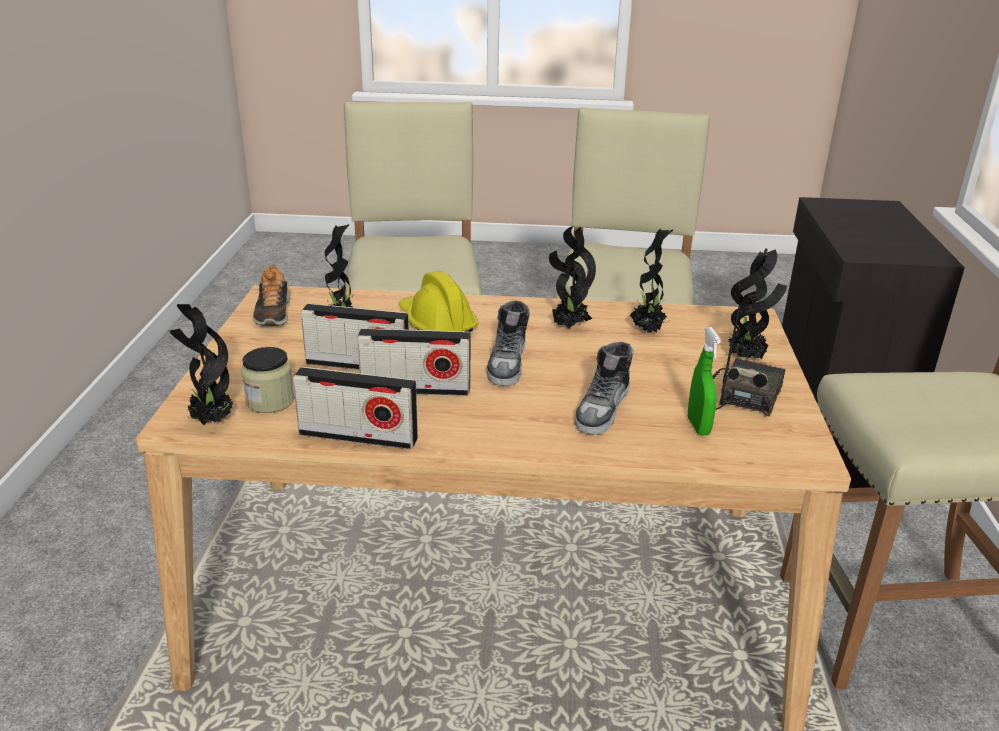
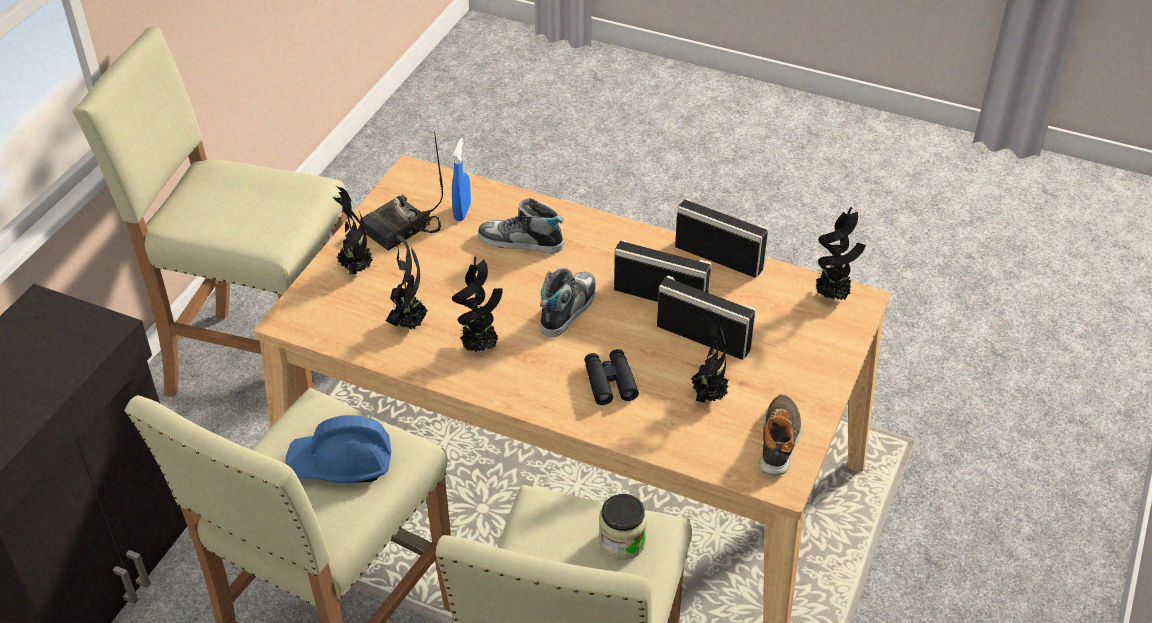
camera: 160 degrees left, 15 degrees up
jar [241,347,295,413] -> jar moved to [599,494,647,560]
yellow hard hat [398,271,479,332] -> black binoculars [584,349,639,405]
shoe [575,342,633,434] -> shoe turned 120 degrees counterclockwise [478,198,563,254]
green spray bottle [688,327,721,435] -> blue spray bottle [452,138,471,221]
none -> blue hard hat [286,415,391,483]

